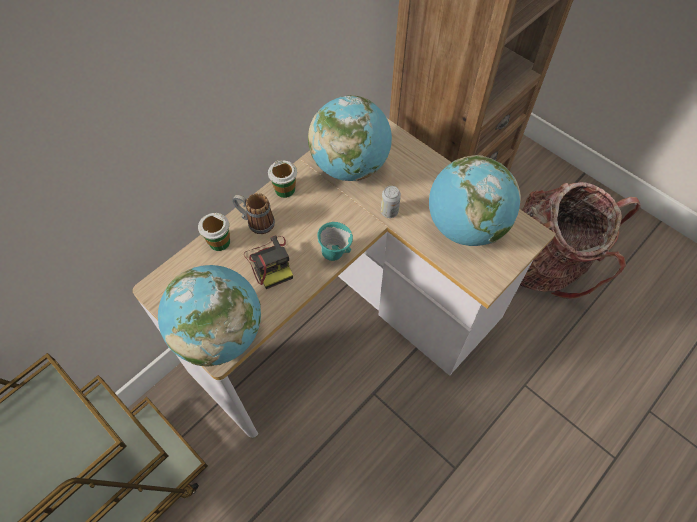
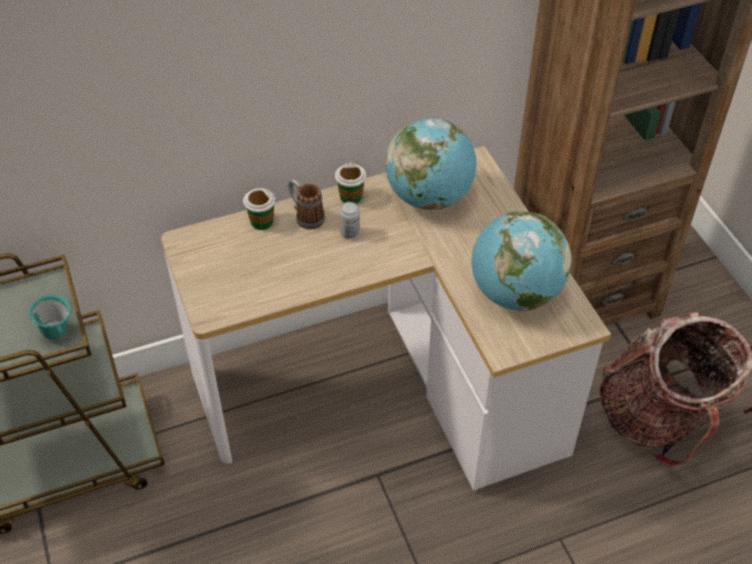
camera: 25 degrees right, 10 degrees down
globe [158,265,261,367] -> none
camera [244,235,293,289] -> none
turquoise mug [317,222,353,261] -> turquoise mug moved to [29,294,71,339]
can [381,186,401,218] -> can moved to [339,202,360,239]

